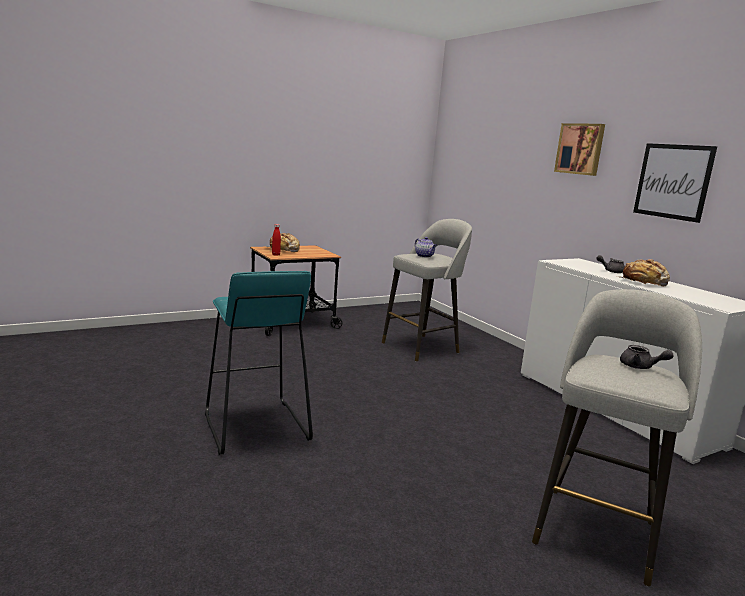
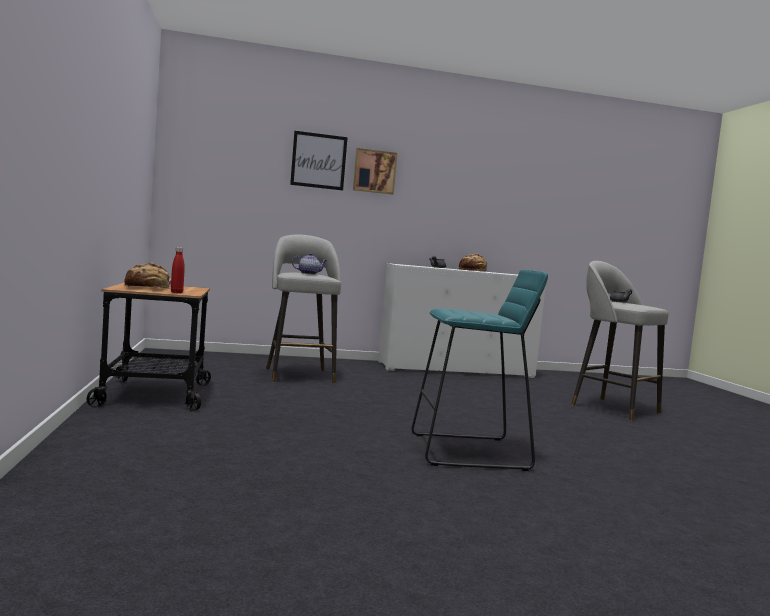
camera: 70 degrees left, 10 degrees down
picture [633,143,717,223] -> picture moved to [290,131,348,191]

